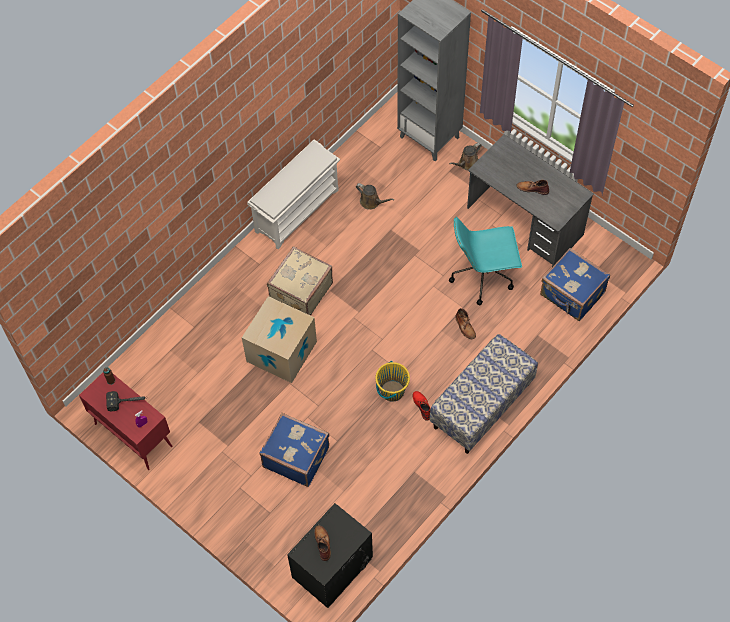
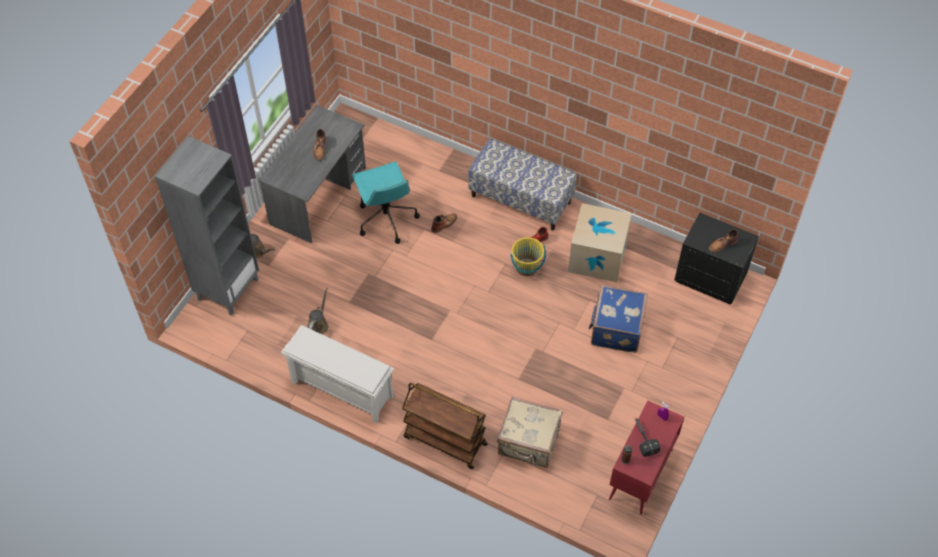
camera: 105 degrees left, 5 degrees down
cardboard box [242,296,317,383] -> cardboard box moved to [568,203,632,282]
beige suitcase [267,246,333,316] -> beige suitcase moved to [497,397,563,468]
blue suitcase [540,248,610,321] -> none
none -> brown cart [402,383,488,469]

